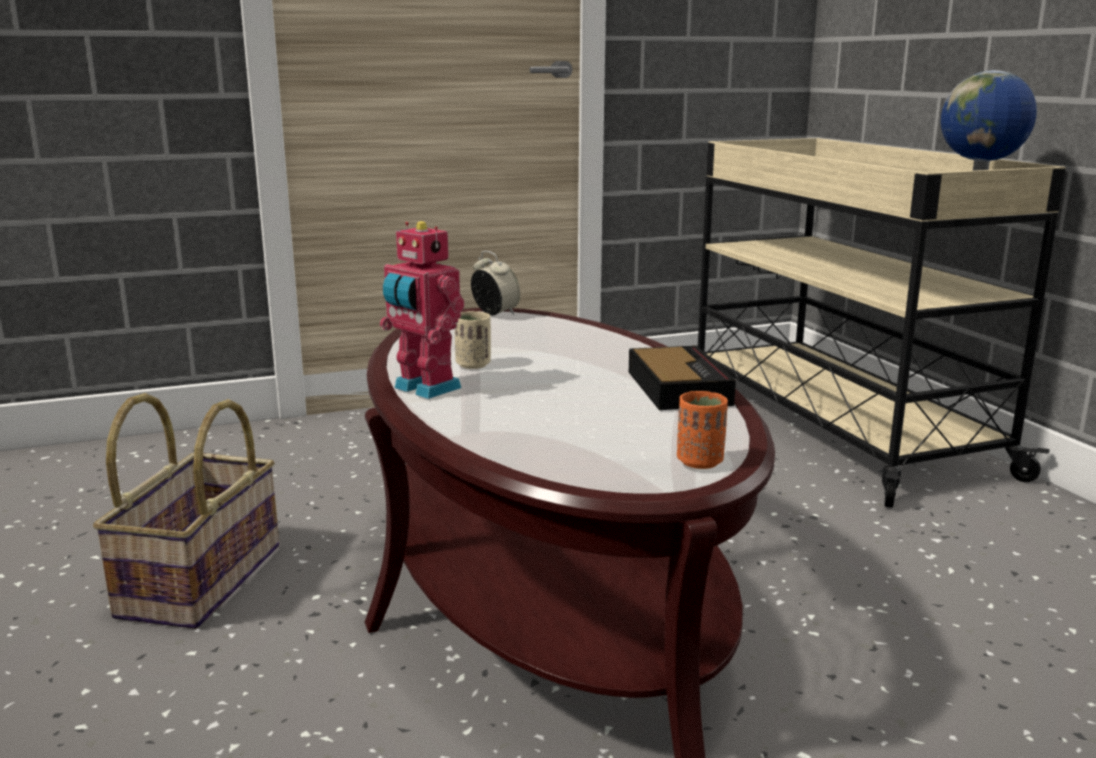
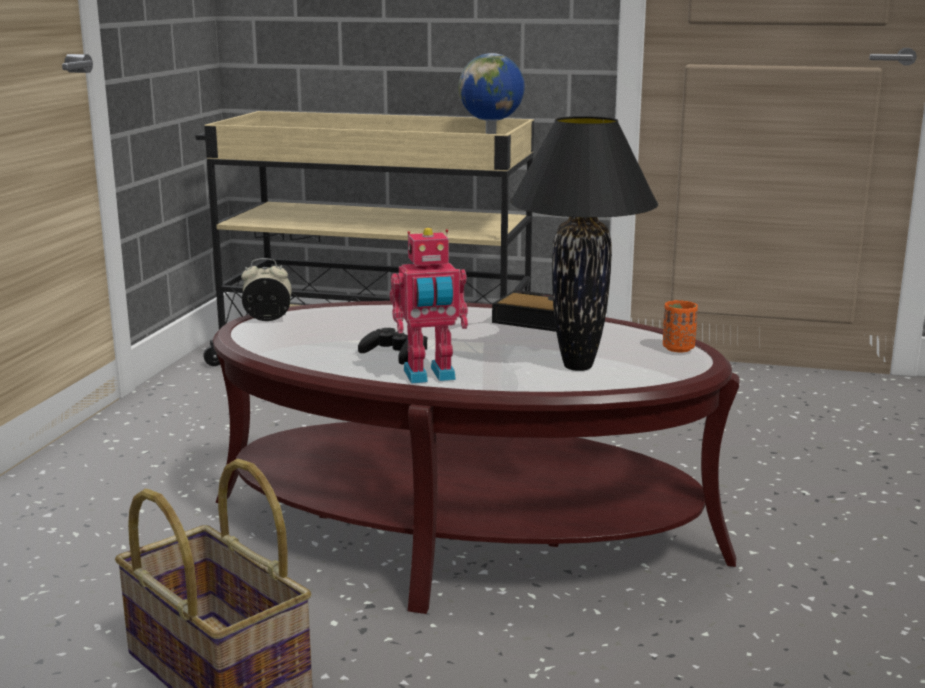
camera: 55 degrees left, 0 degrees up
beige cup [455,311,491,369] -> black game controller [358,328,428,364]
none -> black table lamp [510,116,658,371]

